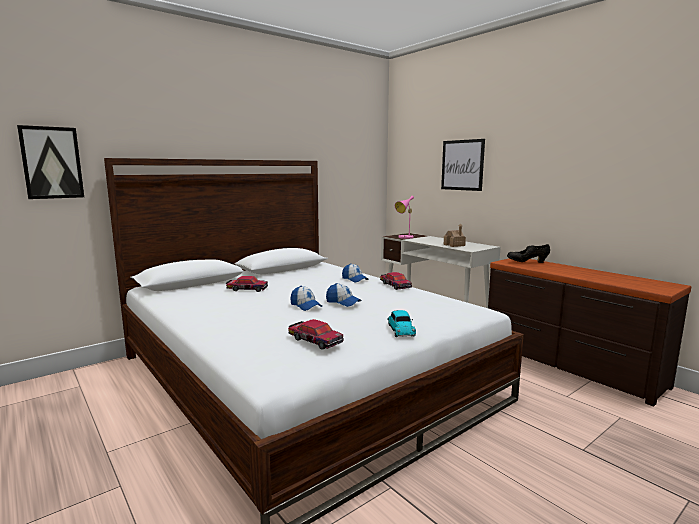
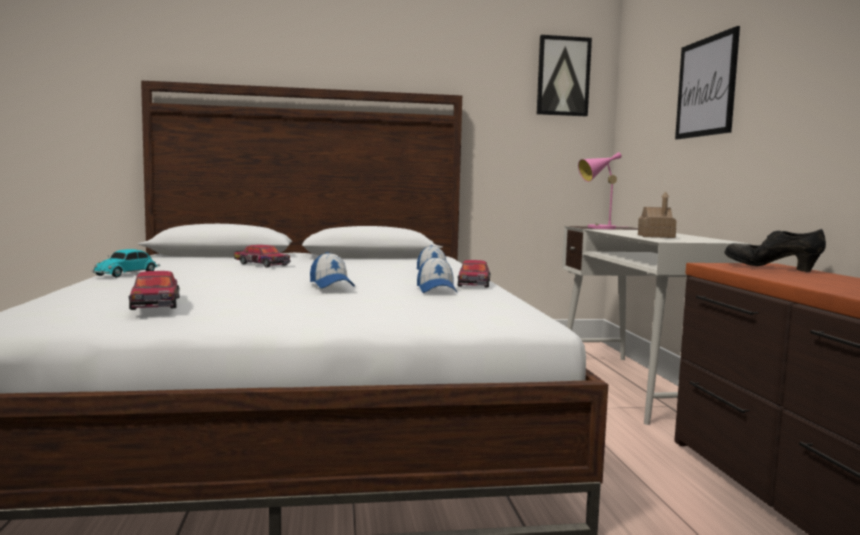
camera: 30 degrees right, 5 degrees down
picture [17,125,84,199] -> picture moved to [537,35,592,116]
cap [290,286,322,311] -> cap moved to [417,256,458,293]
toy car [387,310,416,337] -> toy car moved to [92,249,160,278]

